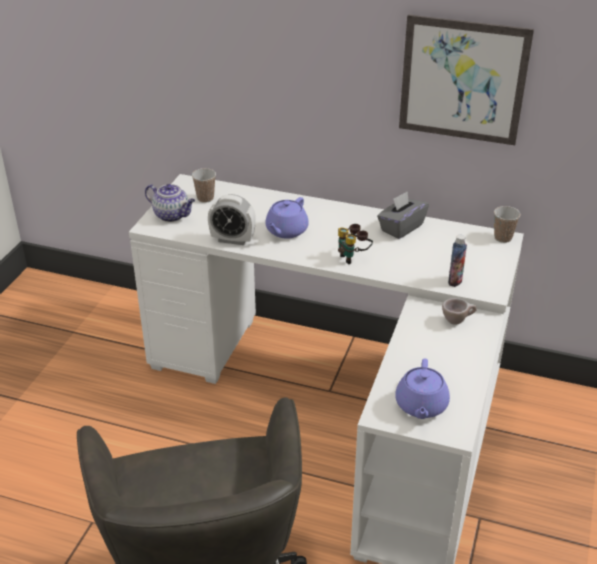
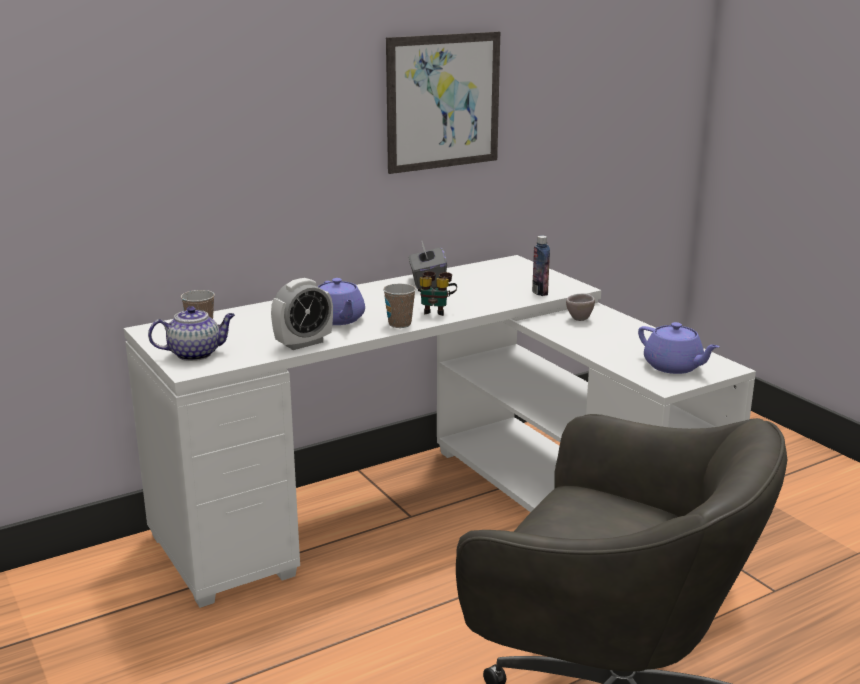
camera: 50 degrees left, 15 degrees down
cup [494,206,520,243] -> cup moved to [383,284,416,328]

